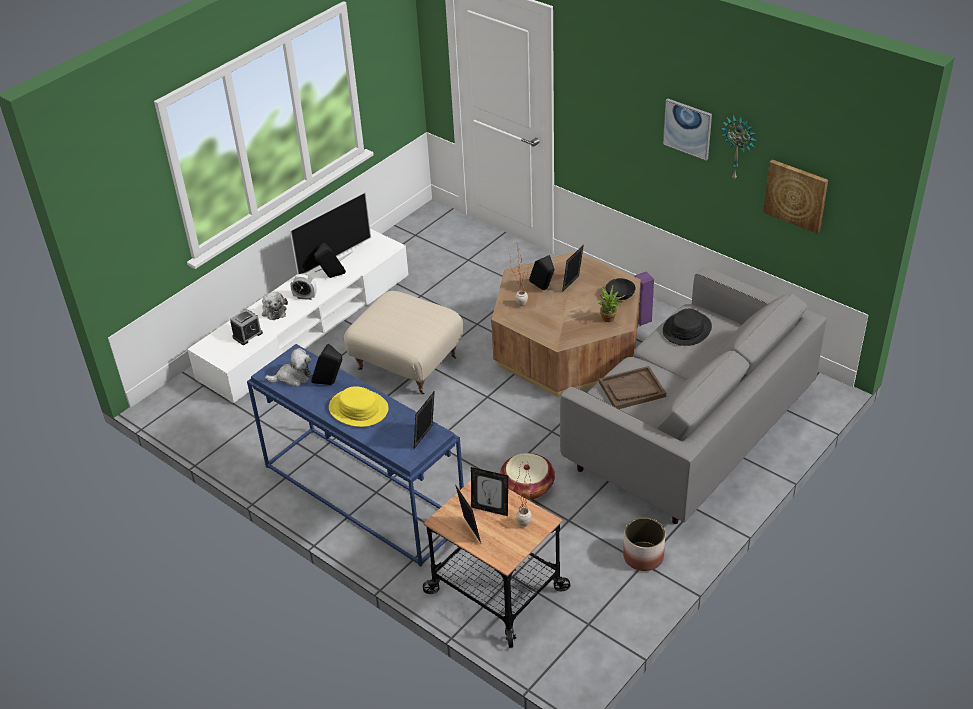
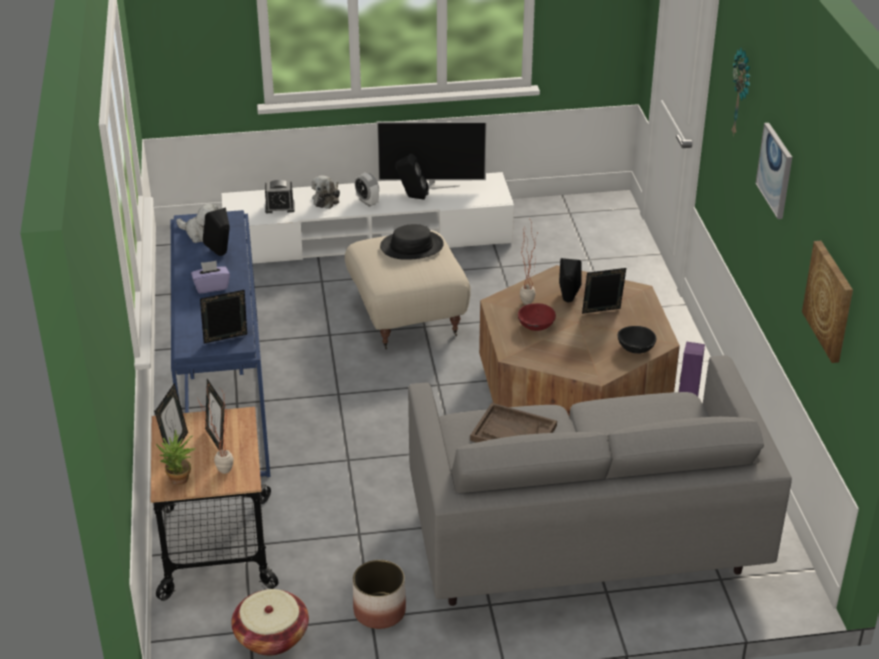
camera: 40 degrees right, 5 degrees down
yellow hat [329,386,389,427] -> purple tissue box [191,261,230,294]
basket [500,453,555,500] -> basket moved to [231,589,309,656]
potted plant [597,286,625,322] -> potted plant moved to [156,430,196,485]
black hat [663,309,712,346] -> black hat moved to [380,224,444,260]
wall clock [721,115,757,179] -> wall clock moved to [731,48,750,136]
none -> red bowl [518,303,556,331]

